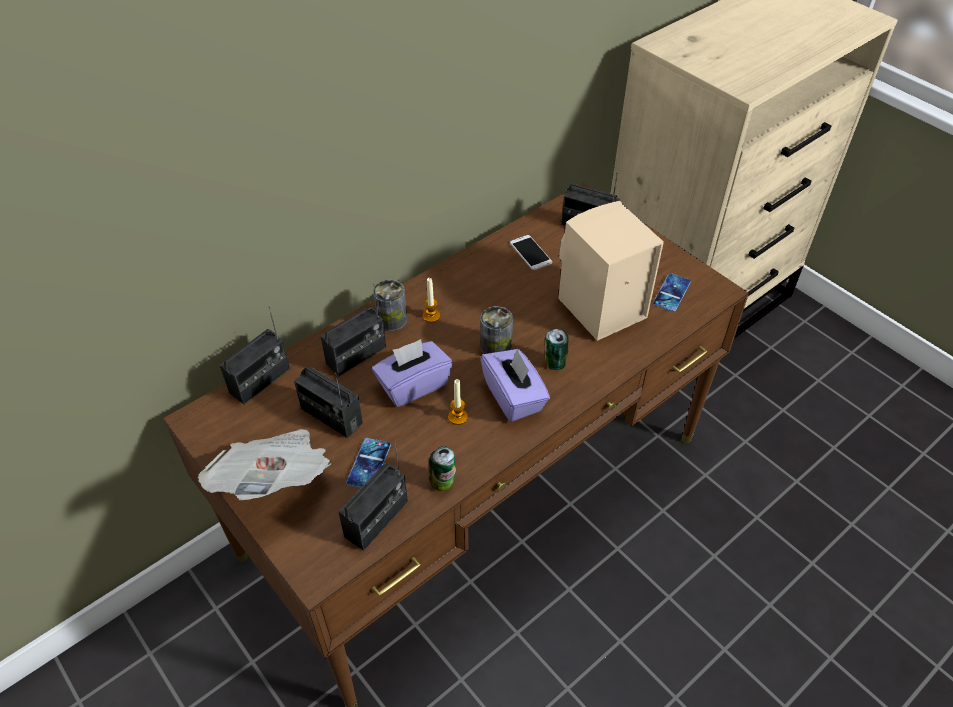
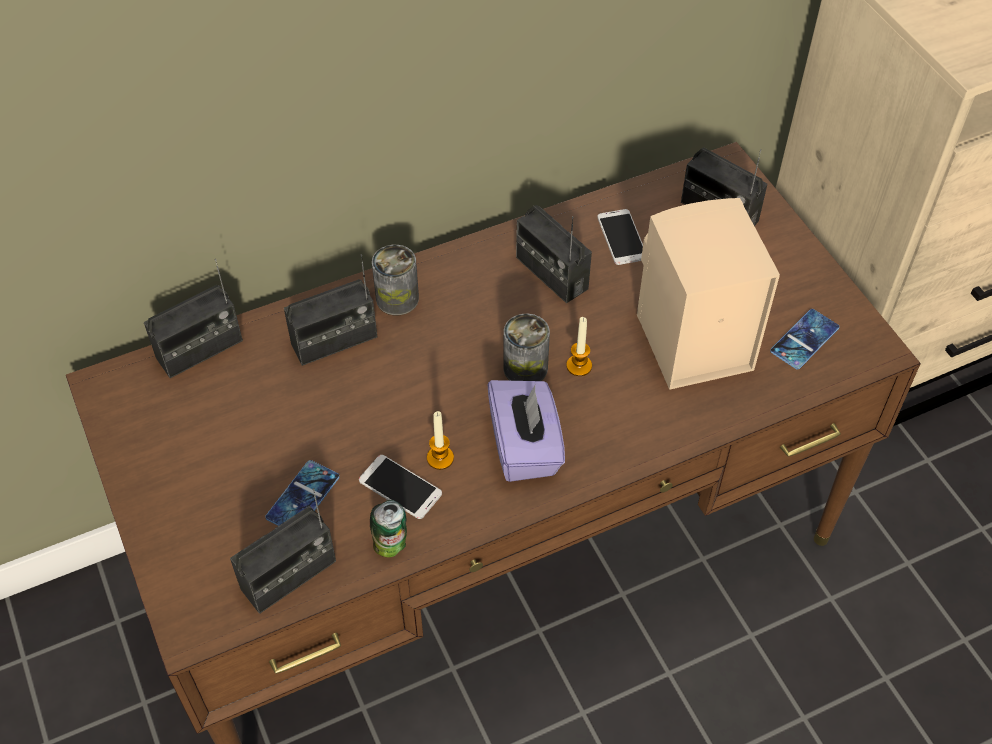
camera: 15 degrees right, 5 degrees up
newspaper [198,429,331,500] -> none
radio [294,366,363,438] -> radio moved to [516,205,592,303]
purple tissue box [372,339,453,407] -> none
candle [423,278,440,323] -> candle moved to [566,317,592,376]
can [544,329,569,370] -> none
none -> phone [359,455,442,519]

